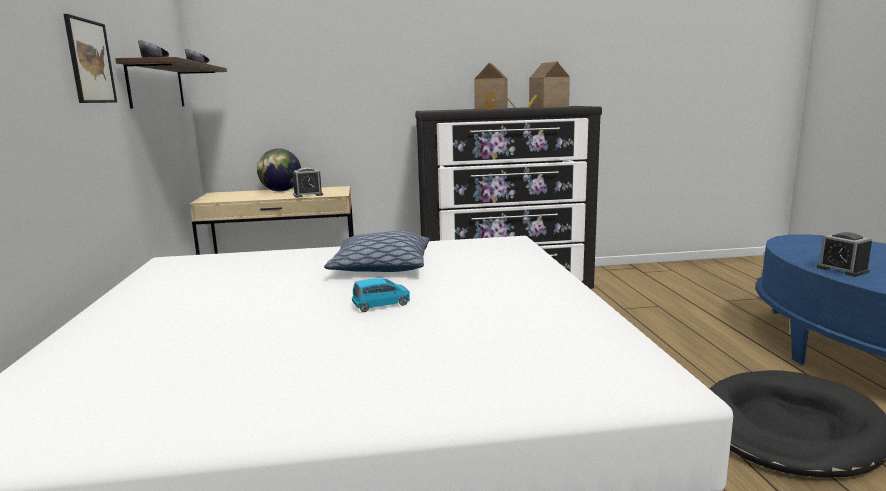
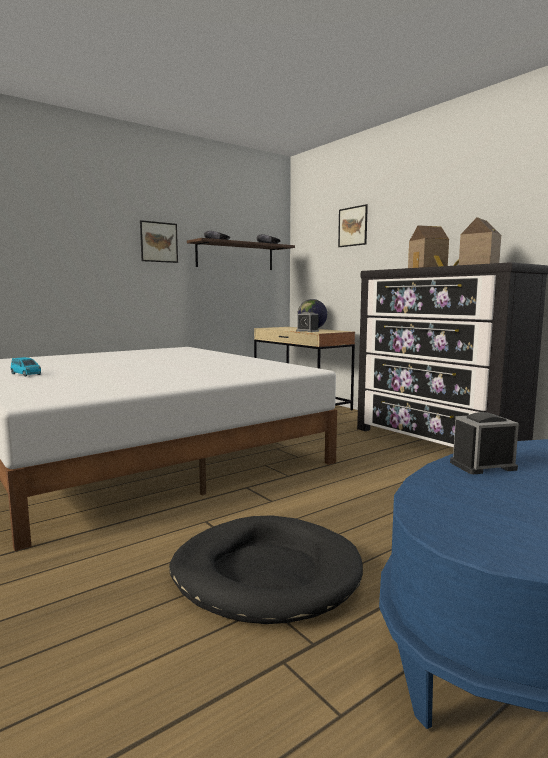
camera: 60 degrees right, 5 degrees down
pillow [324,231,430,272] -> none
blue toy car [352,278,410,312] -> blue toy car moved to [11,357,41,377]
alarm clock [817,232,872,277] -> alarm clock turned 45 degrees clockwise [450,412,519,474]
none -> picture [338,204,368,247]

